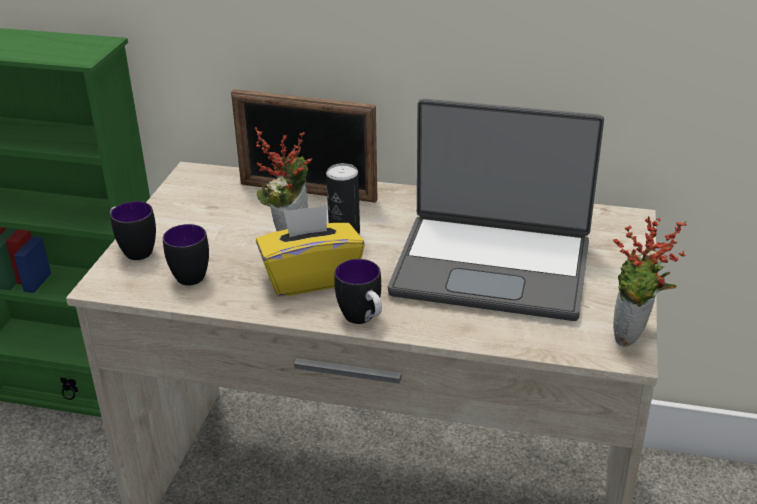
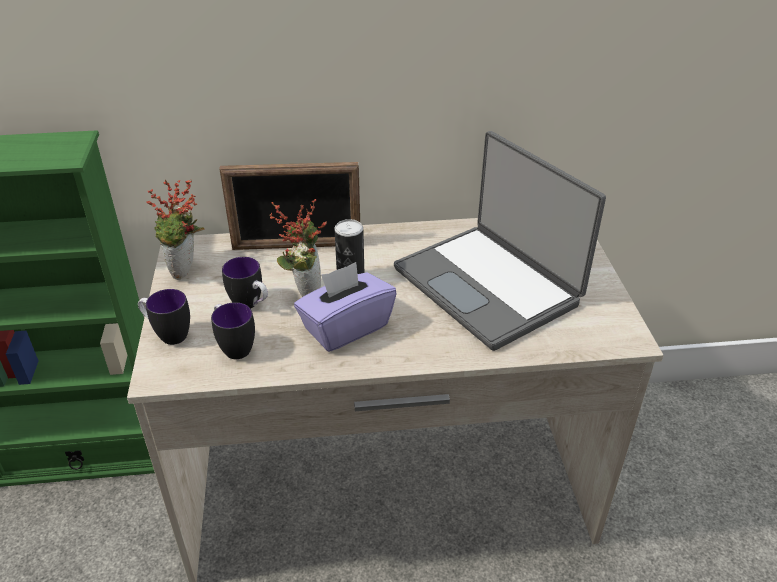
camera: 20 degrees left, 5 degrees up
yellow tissue box [256,205,365,297] -> purple tissue box [294,262,397,352]
mug [334,259,382,324] -> mug moved to [222,257,268,308]
laptop [388,98,604,321] -> laptop turned 60 degrees clockwise [394,131,606,351]
potted plant [613,216,687,347] -> potted plant moved to [146,179,205,280]

